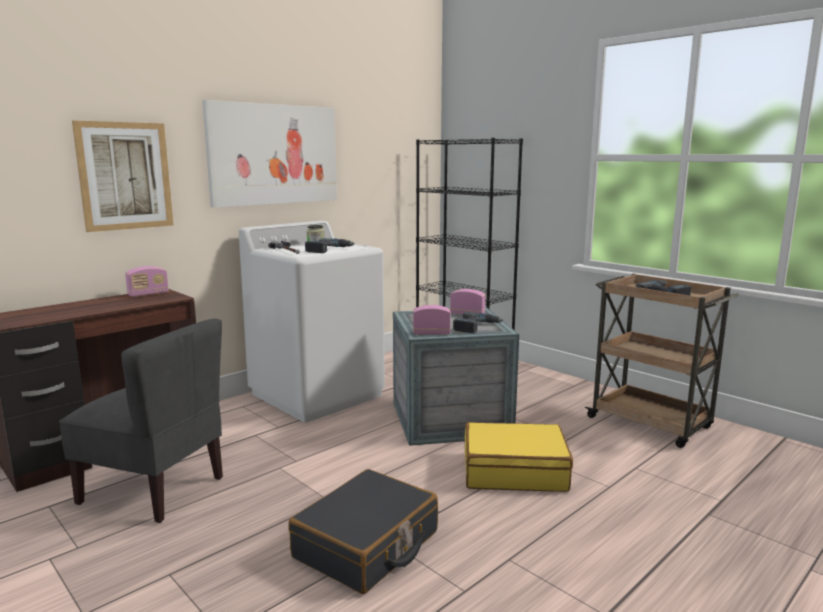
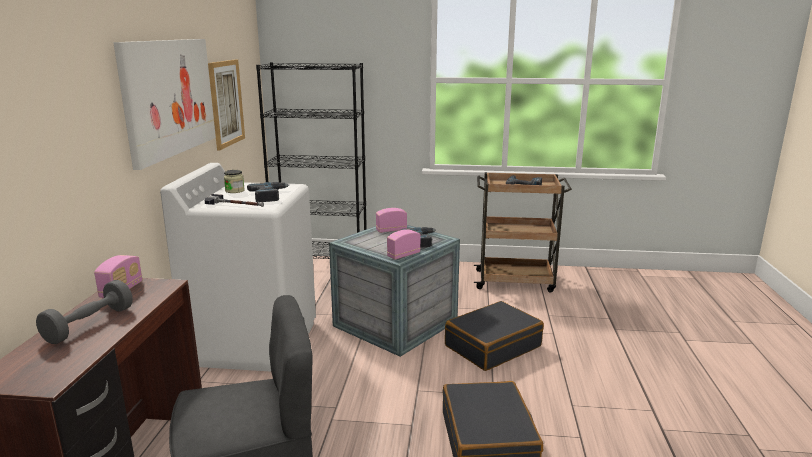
camera: 40 degrees left, 5 degrees up
picture [72,120,173,232] -> picture moved to [208,59,245,150]
yellow suitcase [465,422,573,492] -> black suitcase [445,301,544,371]
none -> grey dumbbell [36,280,133,344]

